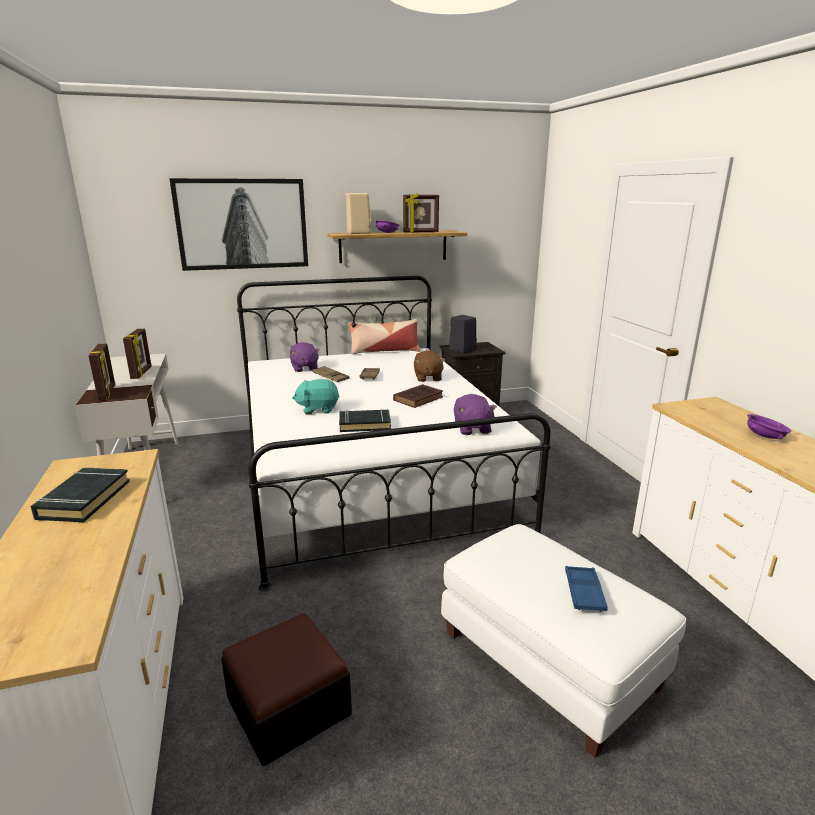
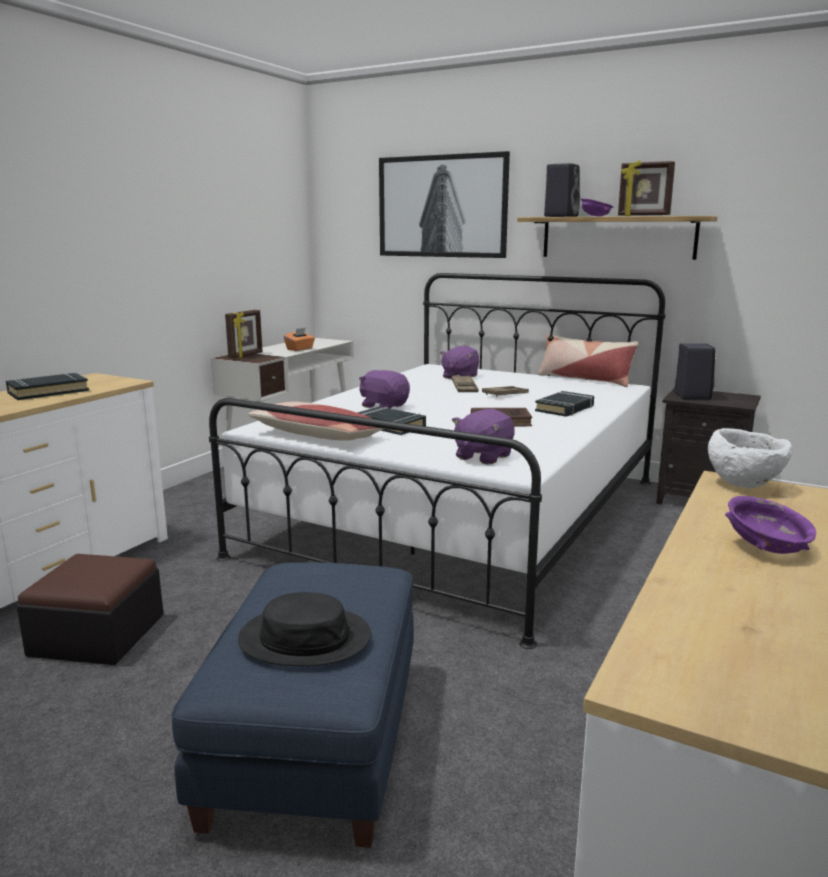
camera: 45 degrees right, 5 degrees down
picture frame [123,329,151,379] -> orange tissue box [284,328,315,351]
turquoise plush toy [292,379,340,414] -> purple plush toy [359,370,410,409]
beige speaker [345,193,371,234] -> black speaker [544,163,580,217]
brown plush toy [414,350,445,382] -> black book [535,391,594,417]
white ottoman [441,524,686,757] -> blue ottoman [171,562,414,848]
blue tray [565,566,608,612] -> black hat [238,592,371,666]
none -> pillow [248,402,384,441]
none -> white bowl [708,428,792,488]

